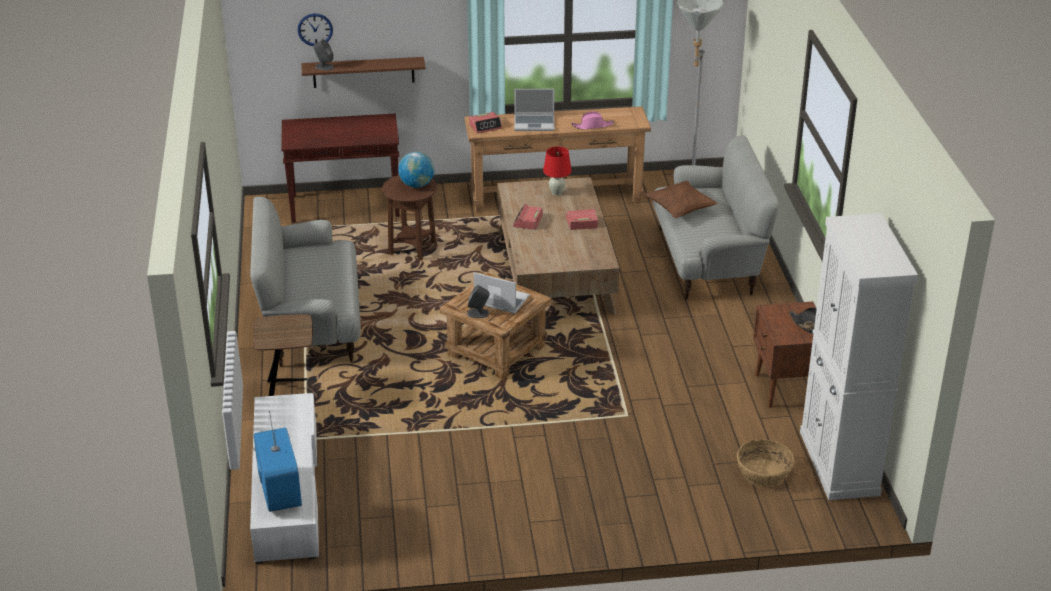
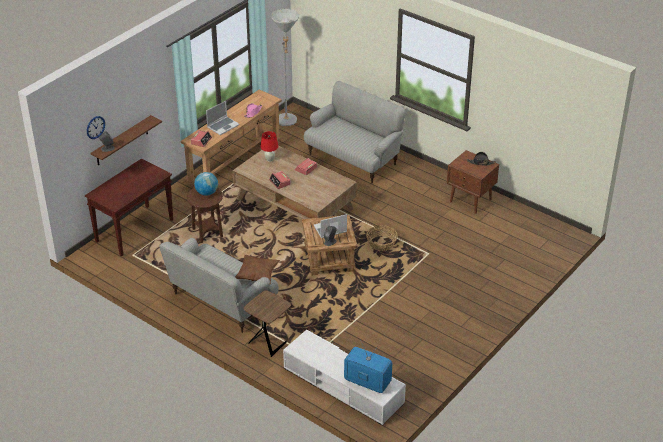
camera: 45 degrees left, 5 degrees up
brown pillow [644,180,718,219] -> brown pillow moved to [235,255,280,284]
basket [737,439,795,487] -> basket moved to [366,225,398,251]
white cabinet [800,213,918,500] -> none

